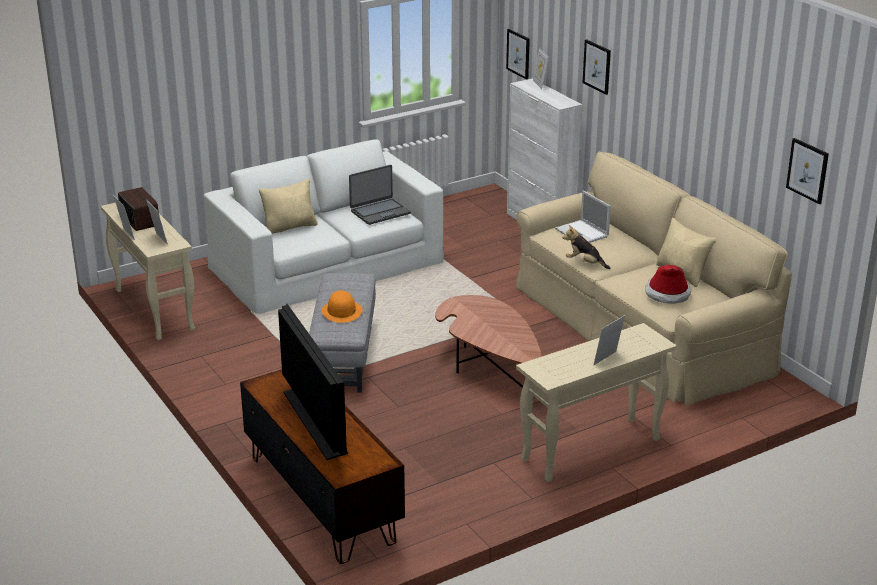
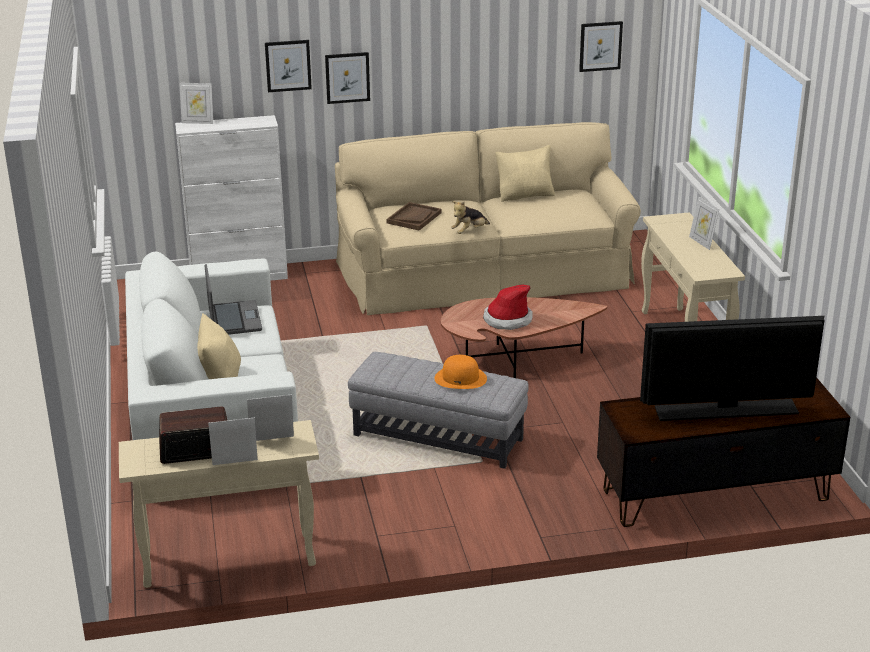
camera: 70 degrees left, 0 degrees up
picture [506,29,530,80] -> picture moved to [325,52,370,104]
laptop [555,191,611,243] -> brown tray [387,202,441,230]
hat [645,265,691,303] -> hat moved to [483,284,533,330]

